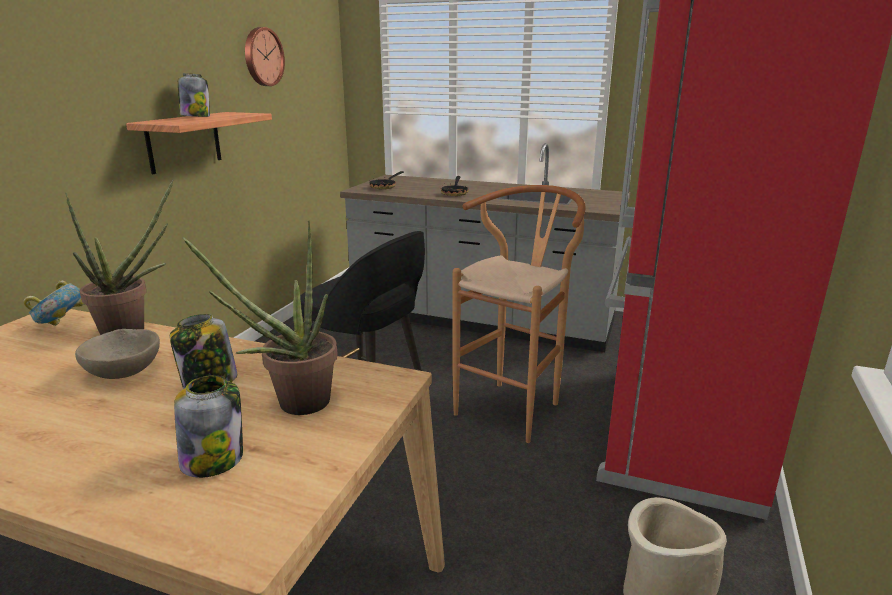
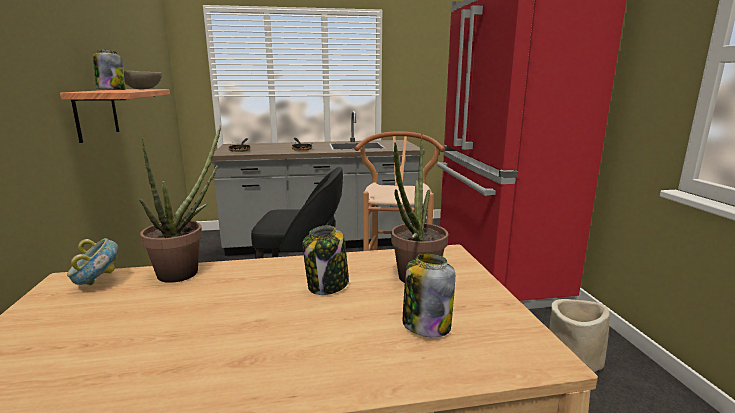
camera: 30 degrees left, 5 degrees down
beige bowl [75,329,160,379] -> beige bowl moved to [124,71,162,89]
wall clock [245,27,285,86] -> none

